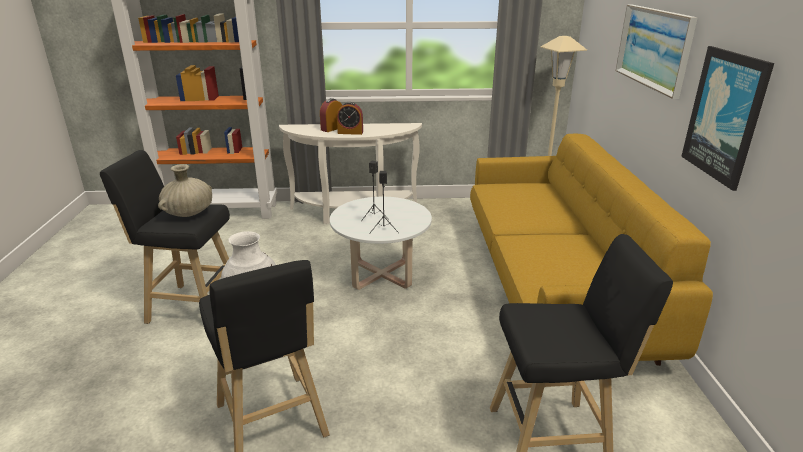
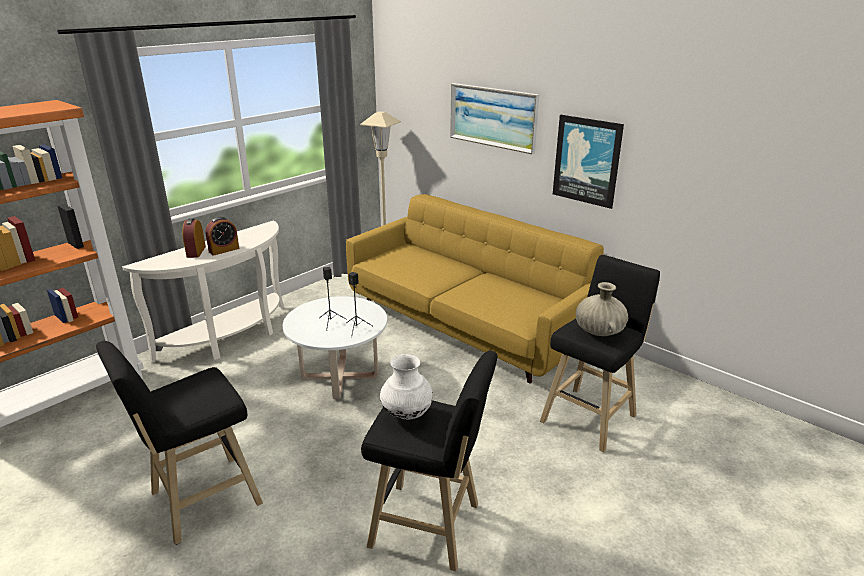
camera: 45 degrees left, 0 degrees up
beige vase [158,164,212,217] -> beige vase moved to [576,282,628,336]

